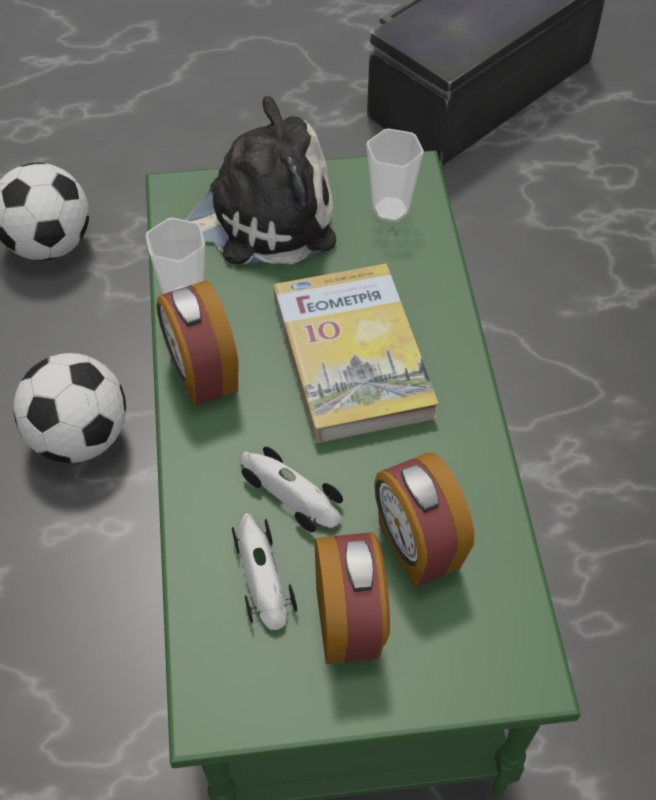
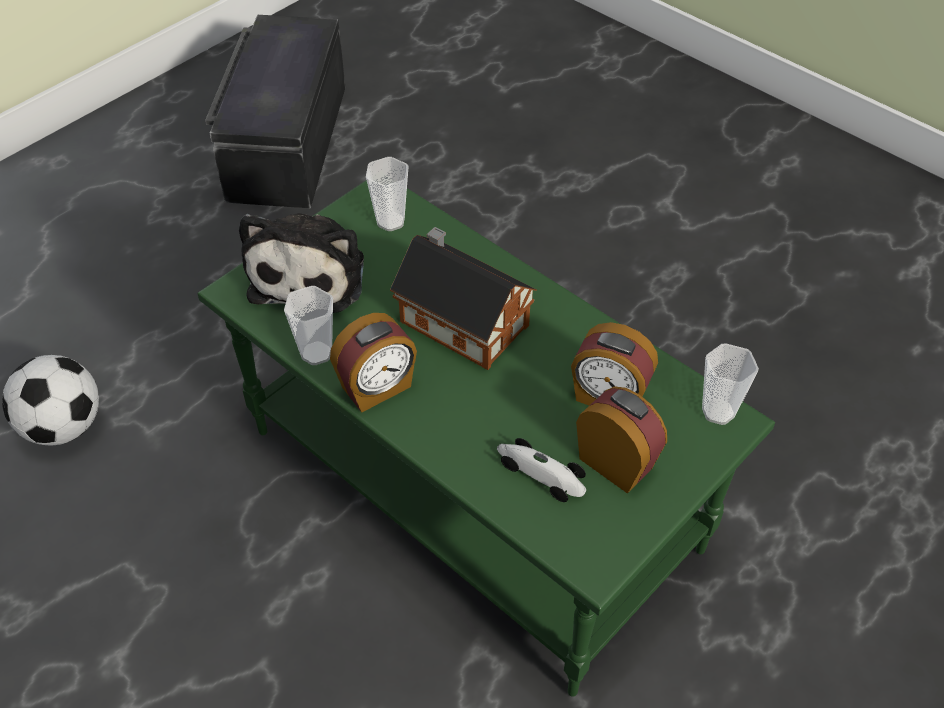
camera: 40 degrees left, 5 degrees down
football [14,353,126,463] -> none
alarm clock [156,280,238,406] -> alarm clock turned 60 degrees counterclockwise [330,313,417,412]
plush toy [186,96,336,264] -> plush toy turned 150 degrees clockwise [239,213,364,313]
toy car [240,447,343,532] -> none
book [274,264,439,443] -> toy house [390,227,537,370]
none -> cup [702,343,759,425]

